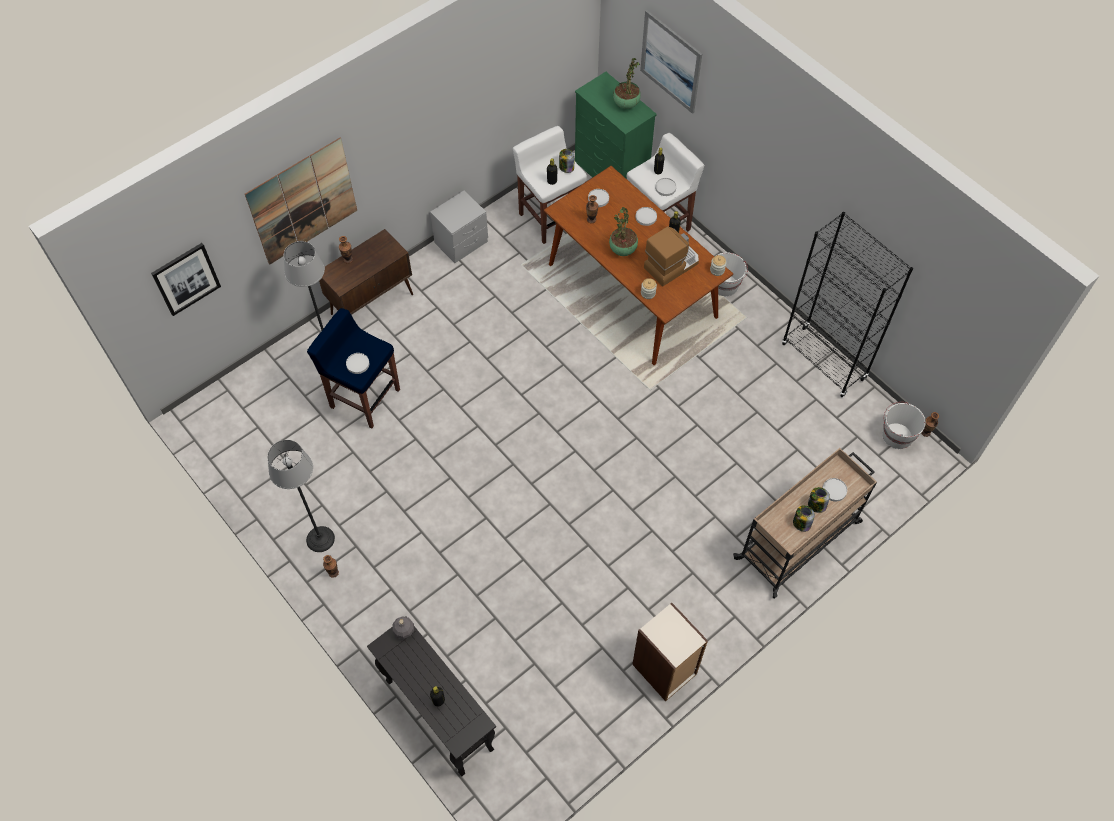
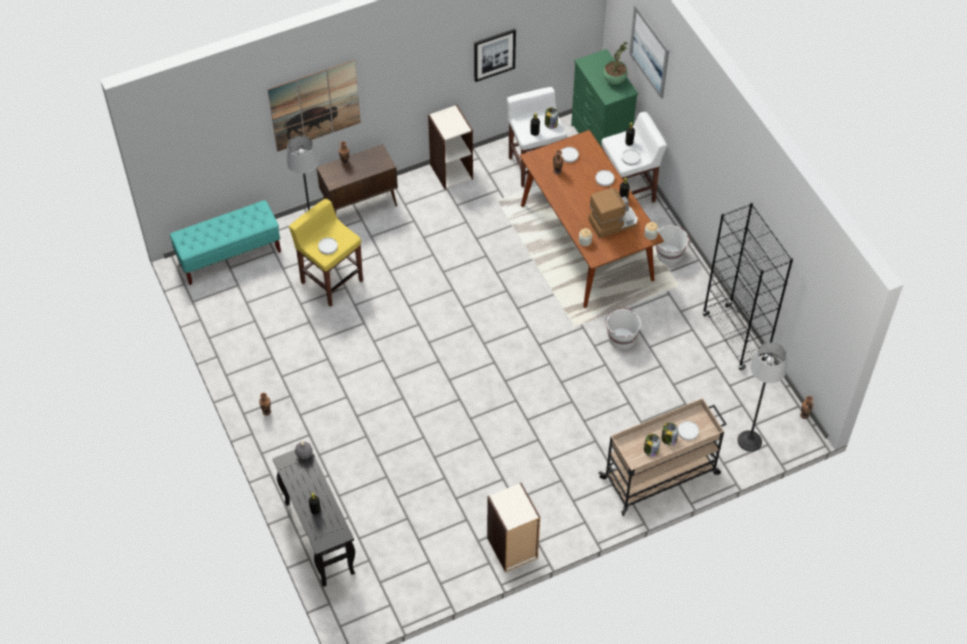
camera: 15 degrees right, 5 degrees down
picture [151,243,221,316] -> picture moved to [474,29,516,82]
floor lamp [267,440,335,552] -> floor lamp moved to [737,342,787,452]
blue stool [307,308,400,428] -> yellow stool [289,199,363,307]
grey nightstand [430,191,488,263] -> bookcase [428,105,473,189]
potted plant [609,207,638,256] -> none
white bucket [882,402,925,449] -> white bucket moved to [605,308,641,350]
none -> turquoise bench [170,200,281,285]

